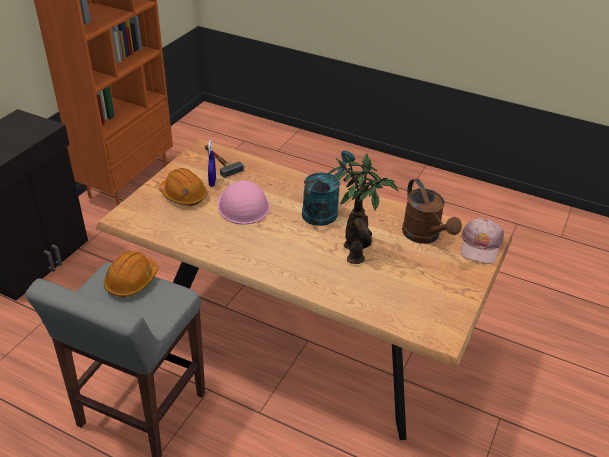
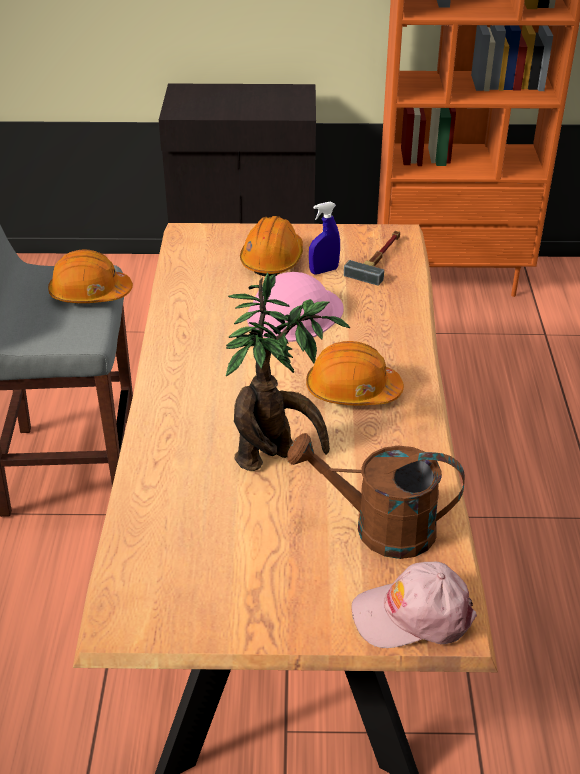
camera: 65 degrees right, 0 degrees up
turquoise watering can [302,151,355,226] -> orange hard hat [306,341,404,406]
brown watering can [402,179,462,244] -> brown watering can turned 60 degrees clockwise [287,433,465,559]

